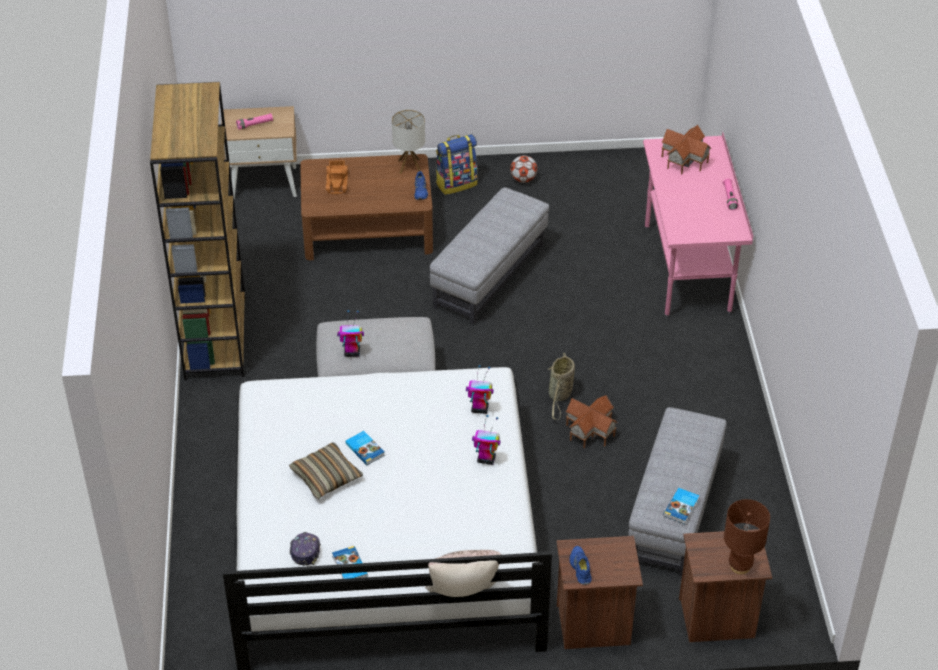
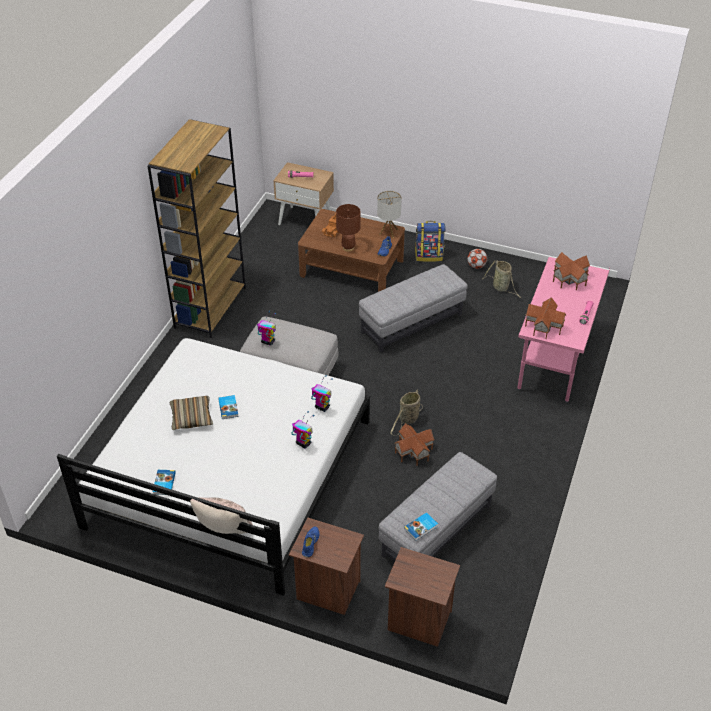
camera: 25 degrees right, 0 degrees up
cap [290,532,321,566] -> none
brown table lamp [724,499,770,574] -> brown table lamp moved to [336,204,361,252]
none -> basket [483,260,521,298]
none -> toy house [525,297,566,339]

